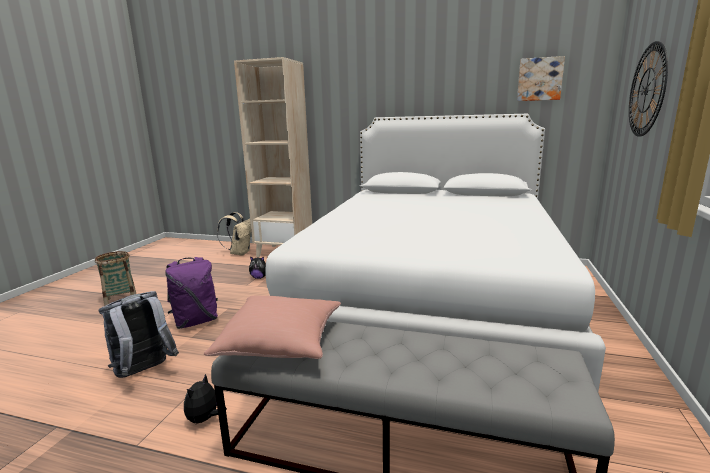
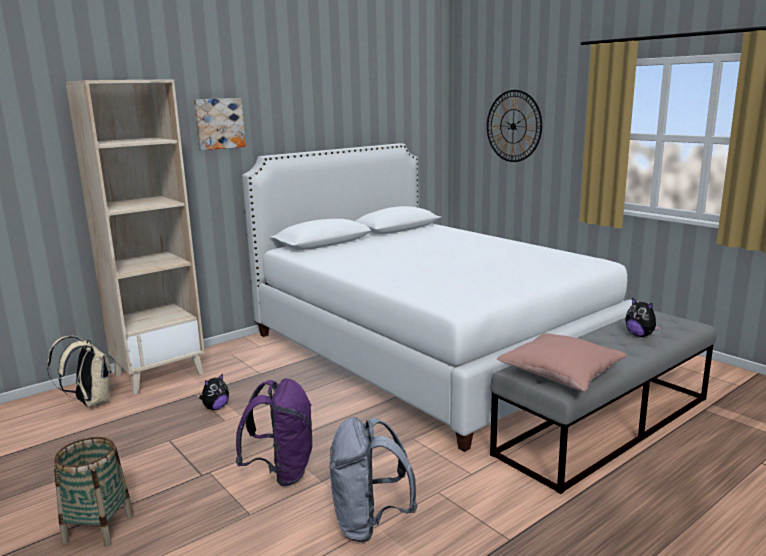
camera: 55 degrees left, 0 degrees up
plush toy [184,374,227,423] -> plush toy moved to [625,297,662,337]
picture [517,56,565,101] -> picture moved to [194,98,246,150]

